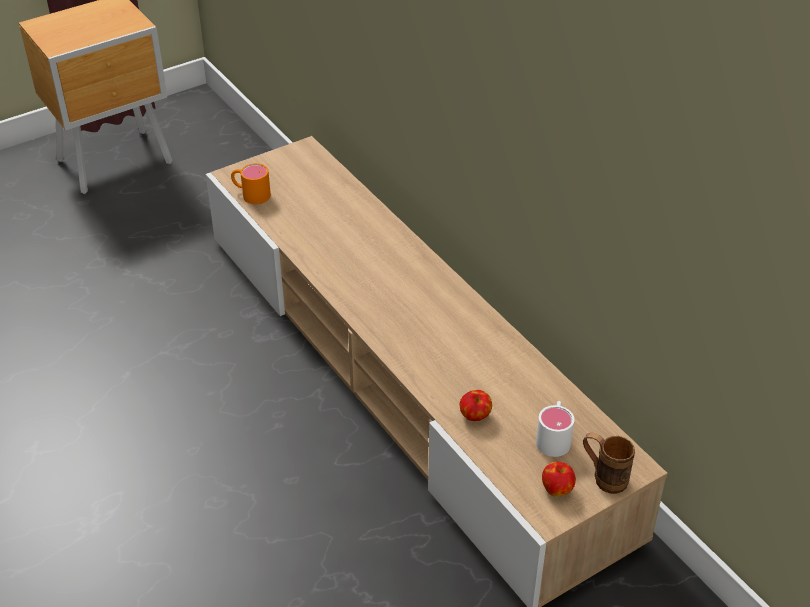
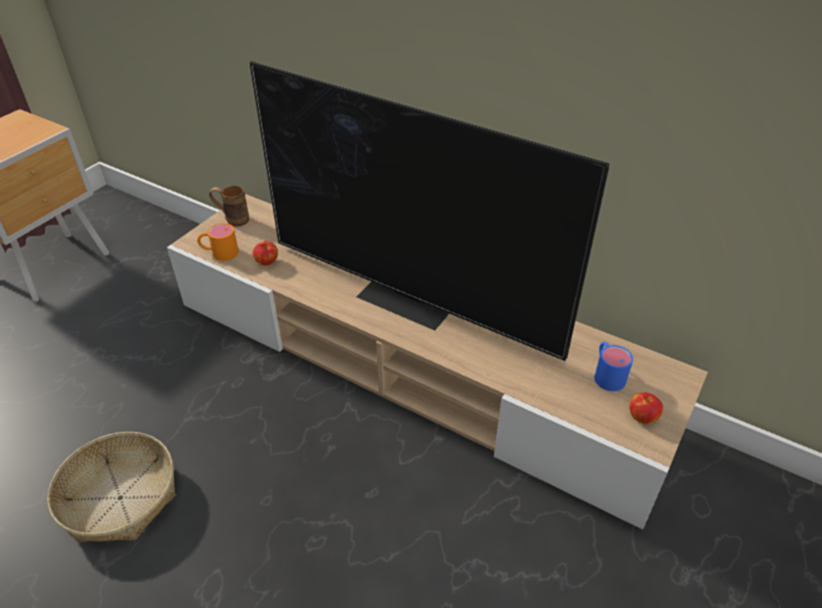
camera: 25 degrees left, 0 degrees up
apple [460,390,492,421] -> apple moved to [253,241,278,265]
white mug [536,401,574,457] -> blue mug [594,342,633,391]
brown mug [583,433,635,494] -> brown mug moved to [209,186,249,227]
none -> basket [47,432,175,542]
none -> television [249,61,609,361]

